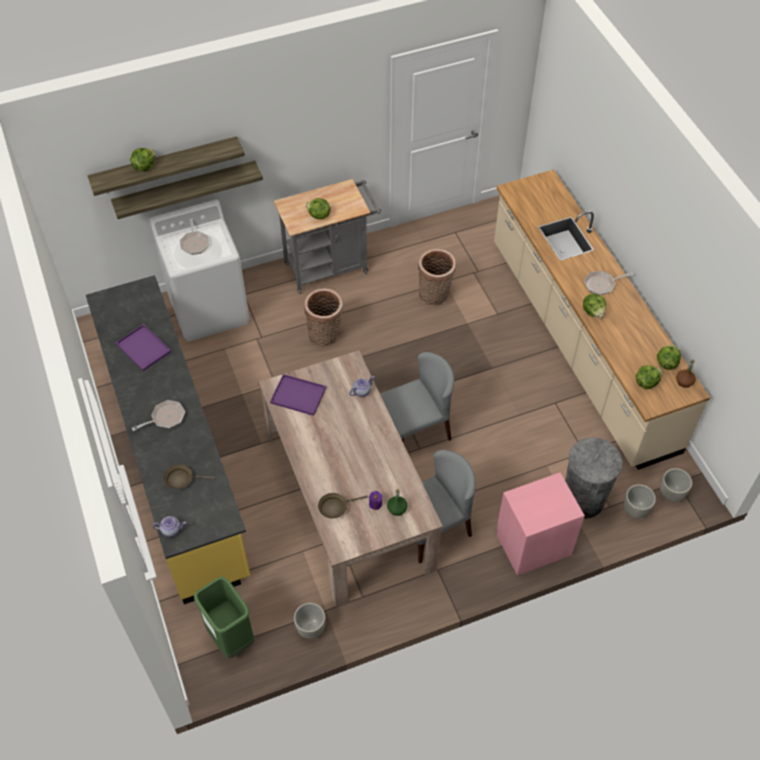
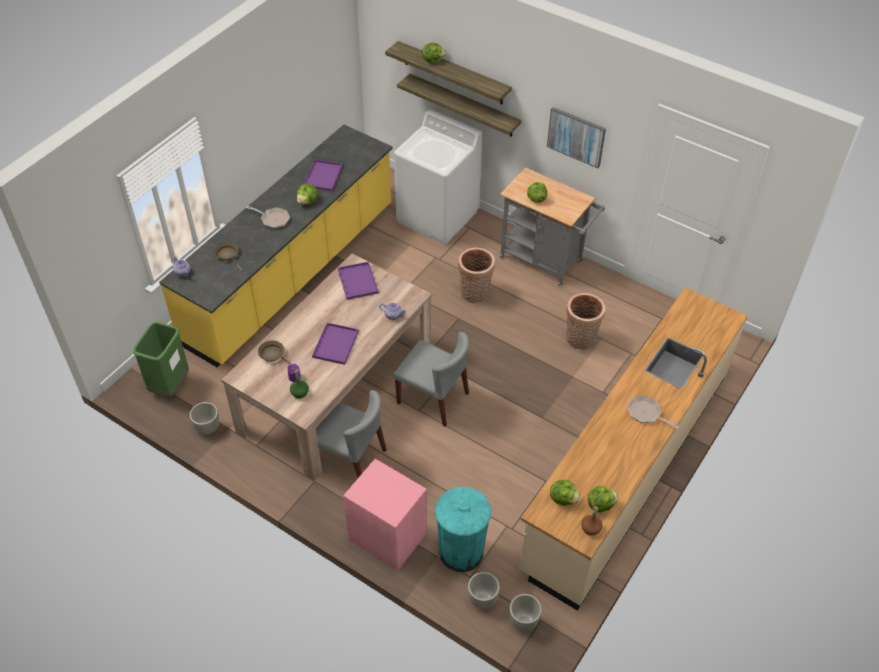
camera: 55 degrees right, 5 degrees down
frying pan [180,218,209,255] -> none
grey trash can [565,437,623,519] -> turquoise trash can [435,487,491,572]
lettuce [583,294,606,318] -> lettuce moved to [297,183,318,204]
none -> purple tray [312,323,359,365]
none -> picture [547,107,606,168]

